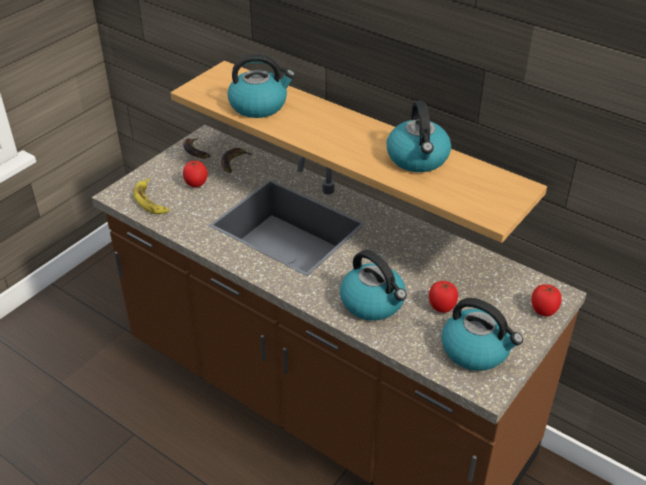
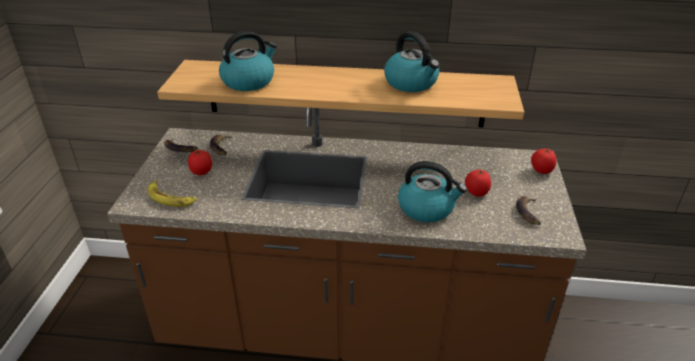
camera: 30 degrees left, 5 degrees down
kettle [442,298,523,371] -> banana [516,196,541,225]

